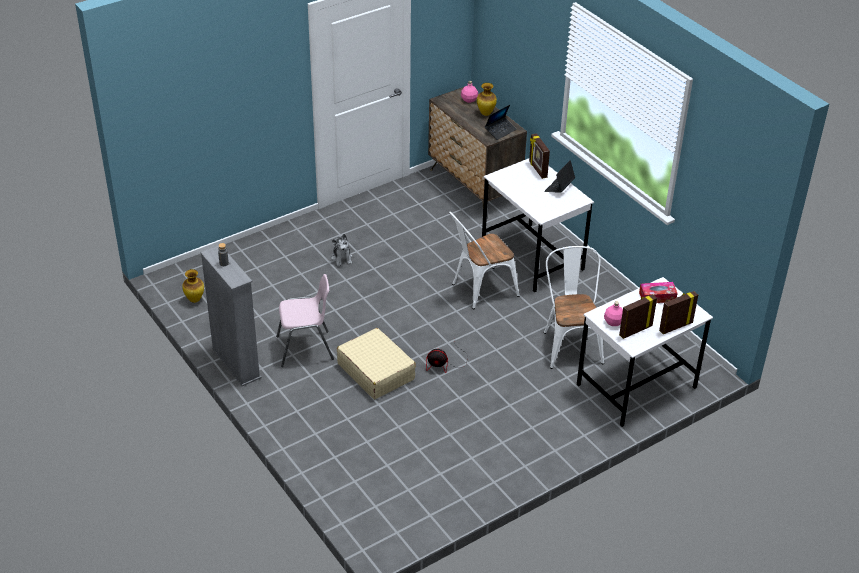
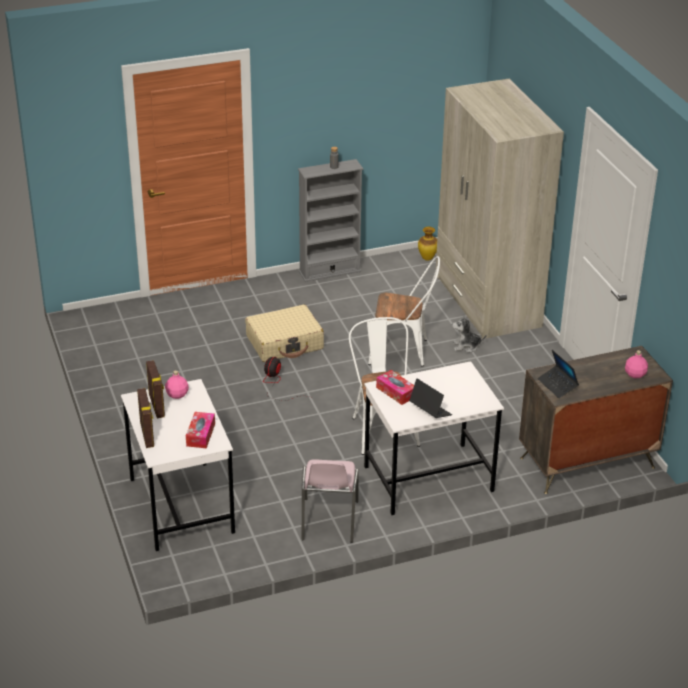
camera: 105 degrees right, 5 degrees down
pink chair [276,274,334,367] -> pink chair moved to [302,459,359,543]
vase [477,83,497,116] -> none
picture frame [529,133,550,179] -> none
white chair [544,246,604,369] -> white chair moved to [368,256,440,367]
none -> tissue box [376,370,414,405]
none -> beige wardrobe [436,79,564,339]

